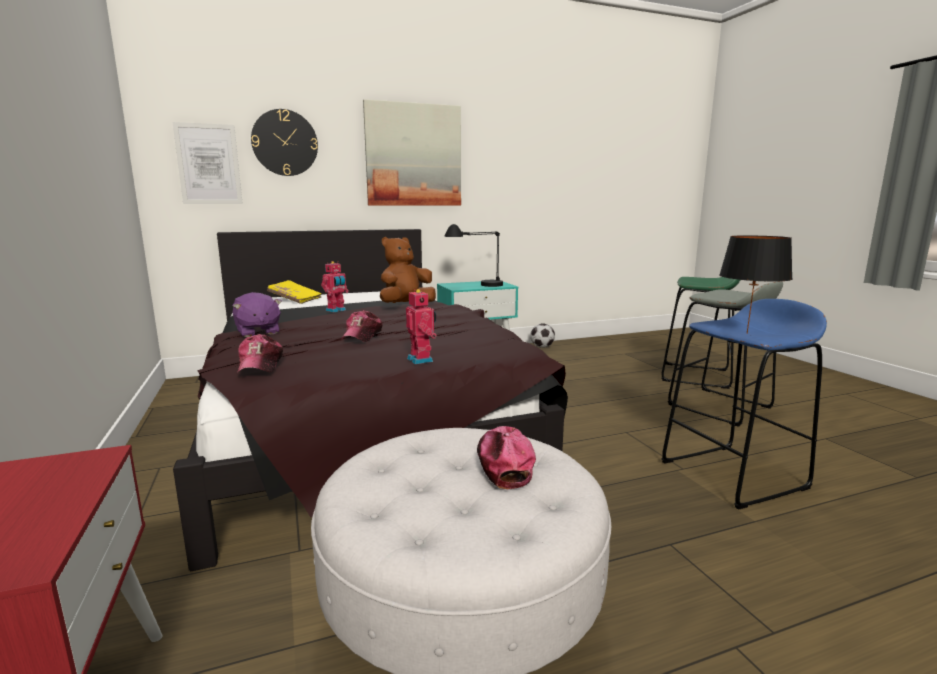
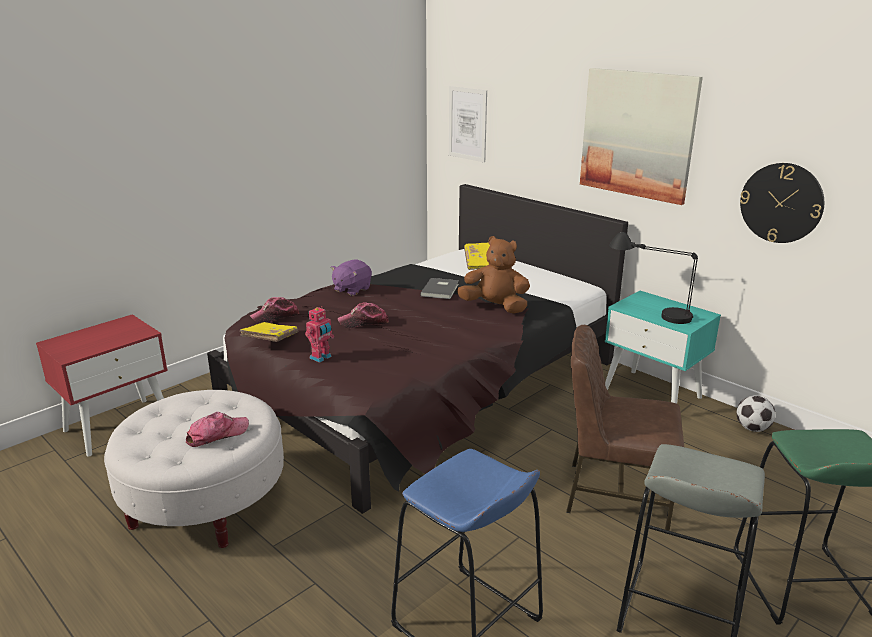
camera: 65 degrees right, 10 degrees up
wall clock [251,109,318,176] -> wall clock moved to [740,163,824,243]
toy robot [321,261,349,312] -> grey book [420,278,459,299]
black table lamp [719,235,793,334] -> none
none -> yellow book [240,322,298,342]
none -> brown chair [566,325,684,531]

